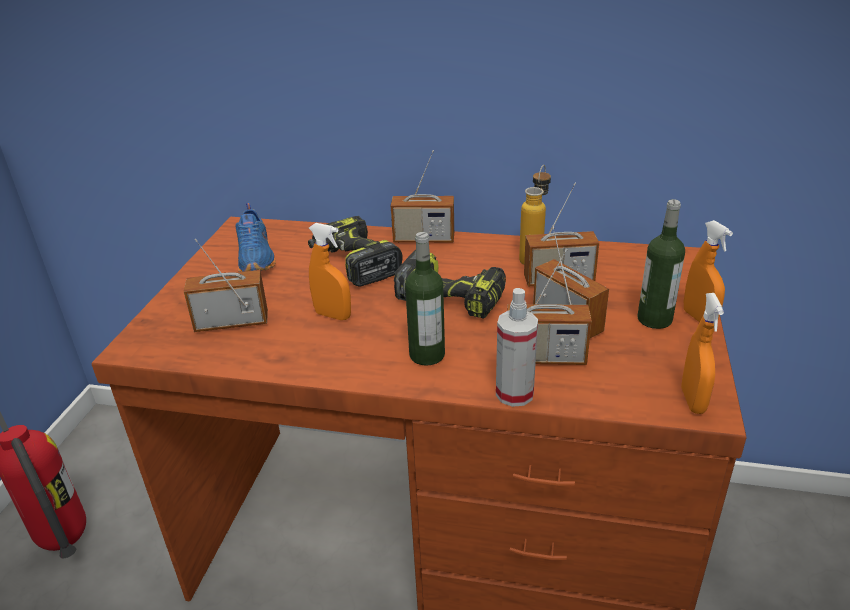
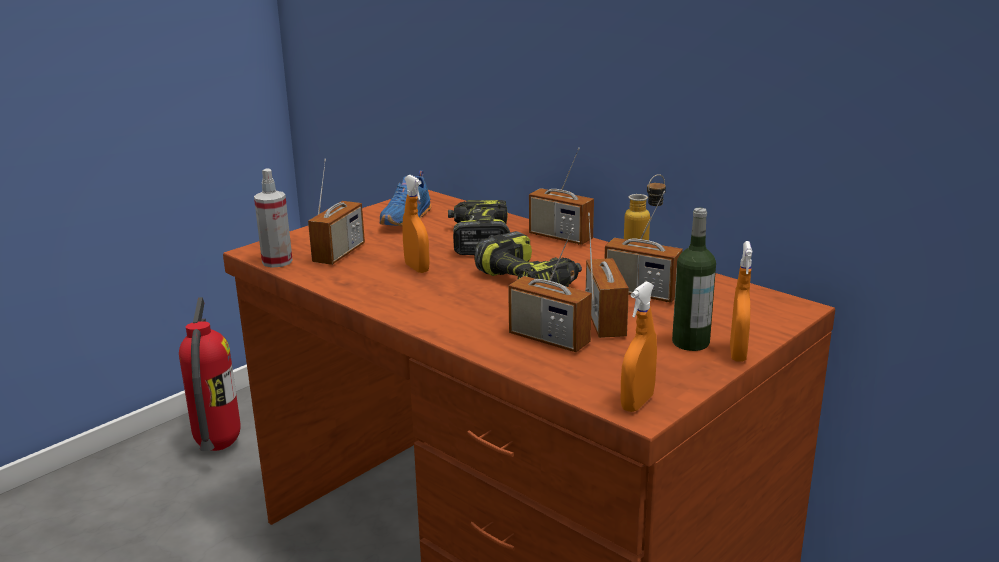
camera: 30 degrees right, 10 degrees down
radio [184,239,268,332] -> radio turned 90 degrees clockwise [308,159,365,265]
bottle [405,232,445,366] -> none
spray bottle [496,288,538,407] -> spray bottle moved to [254,169,293,268]

